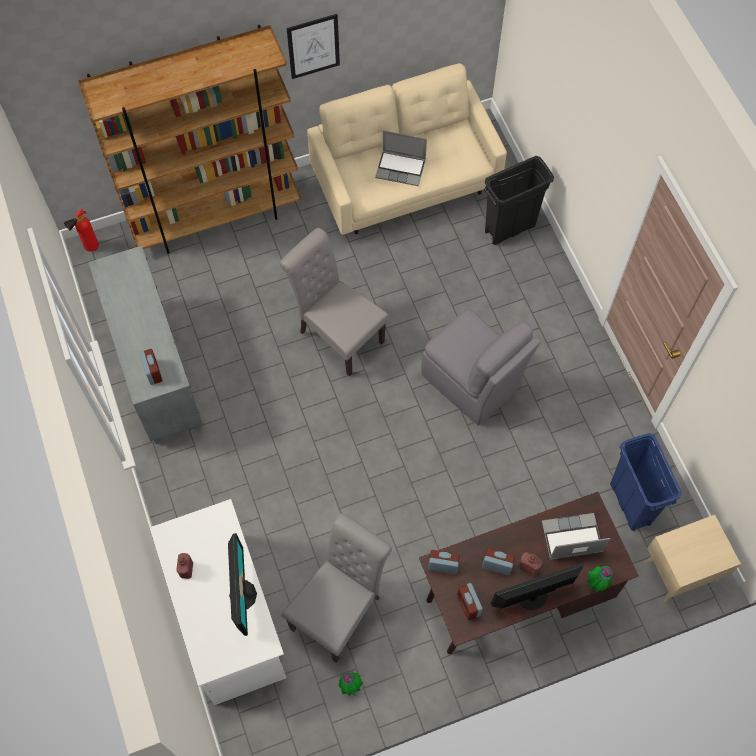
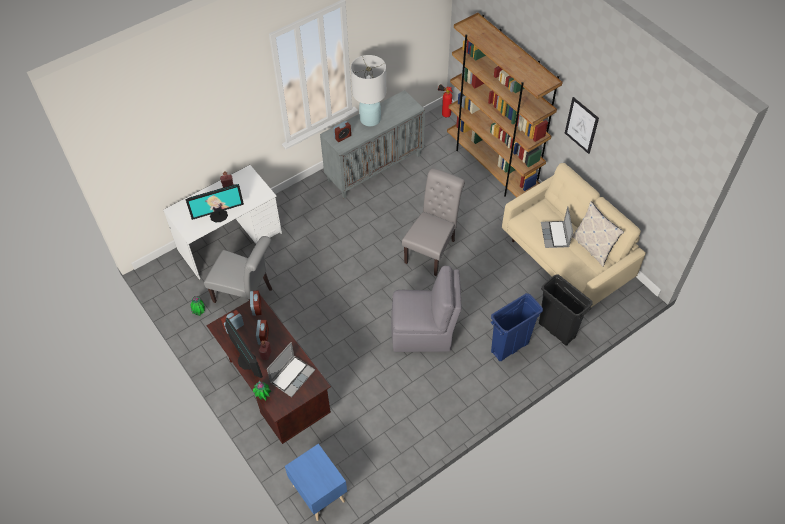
camera: 75 degrees right, 10 degrees down
grey chair [421,310,541,426] -> grey chair turned 120 degrees counterclockwise [391,266,462,352]
laptop [542,513,610,560] -> laptop turned 60 degrees clockwise [267,342,315,397]
blue trash can [610,433,682,531] -> blue trash can moved to [491,293,543,361]
beige nightstand [645,515,741,602] -> blue nightstand [285,444,347,521]
none -> white table lamp [351,55,387,126]
none -> pillow [572,201,624,267]

